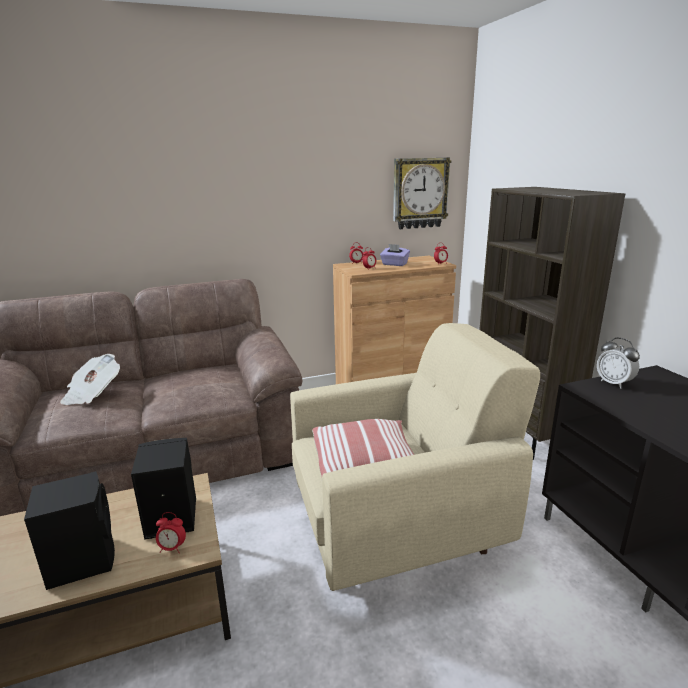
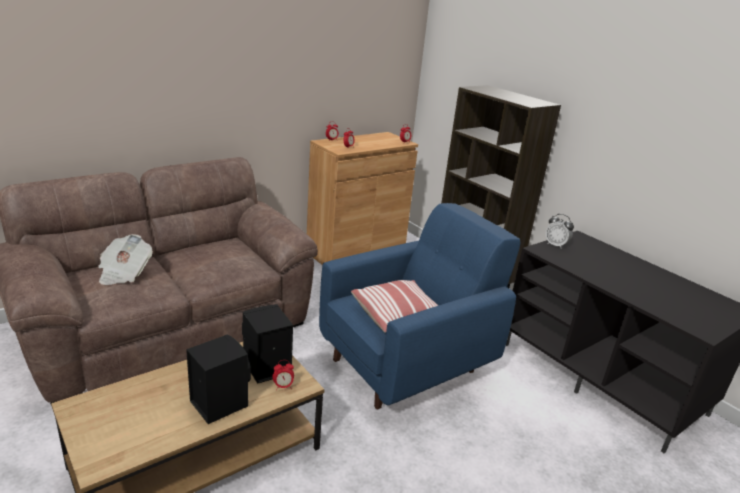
camera: 20 degrees left, 5 degrees up
beige armchair [290,323,540,591] -> blue armchair [319,203,520,409]
purple tissue box [380,244,410,266] -> none
wall clock [393,158,451,229] -> none

